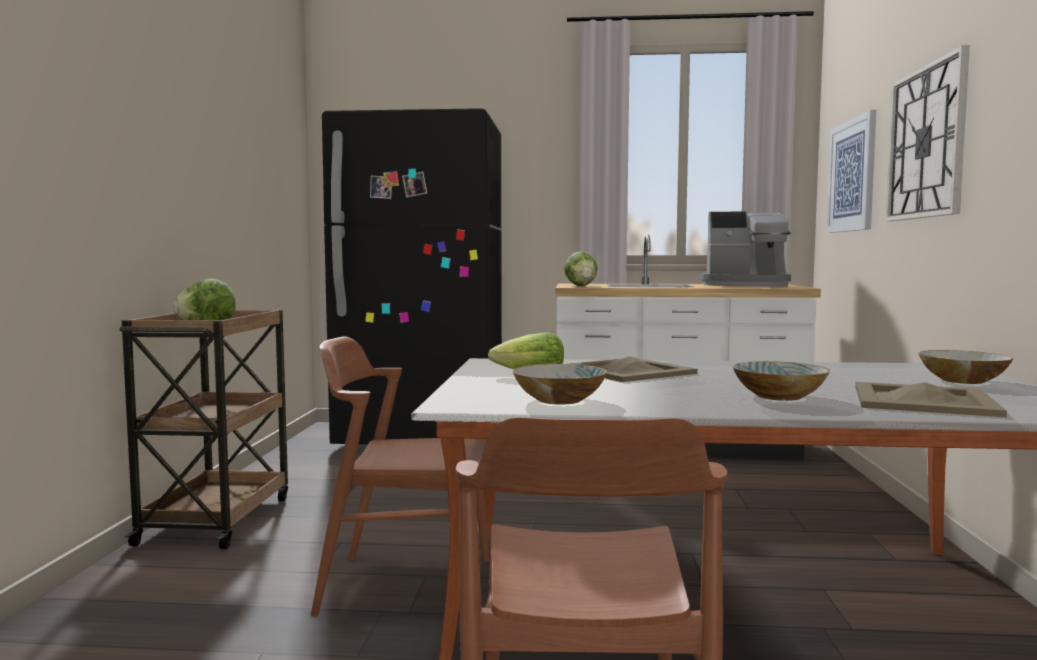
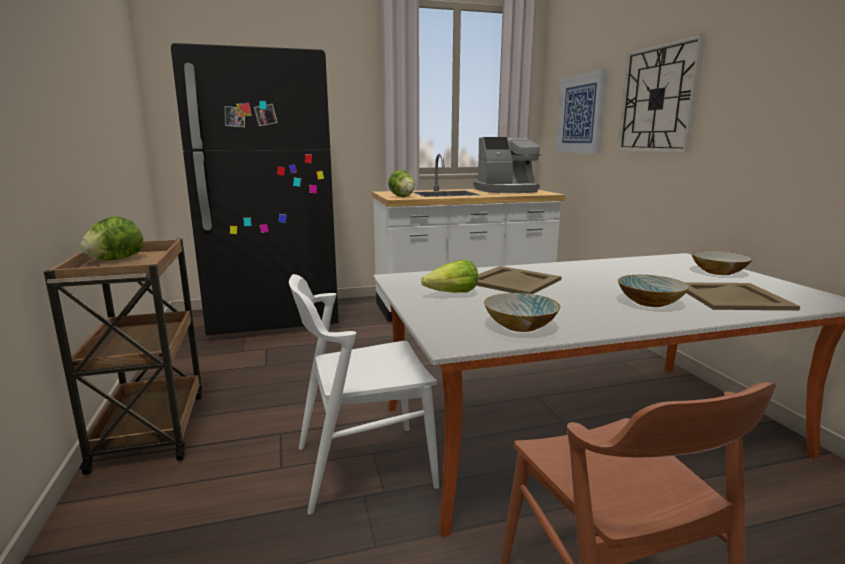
camera: 20 degrees left, 10 degrees up
brown chair [311,336,489,616] -> white chair [289,274,439,515]

